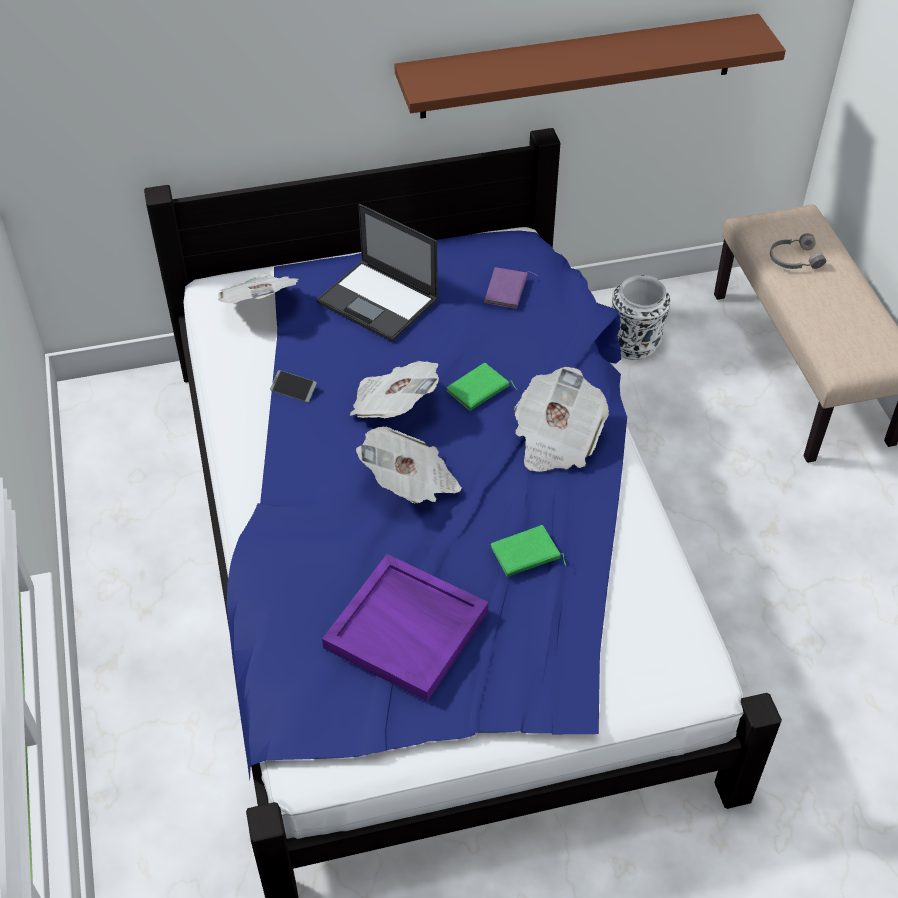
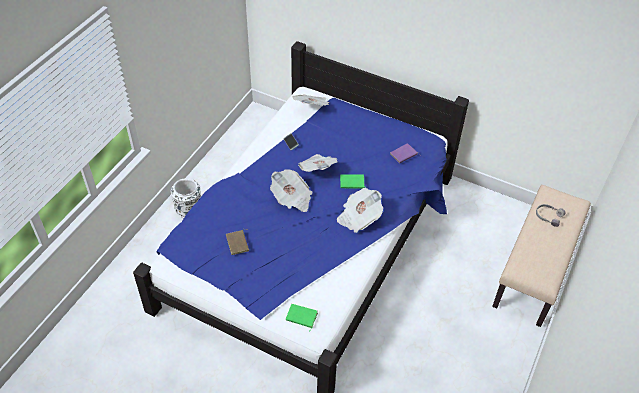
camera: 40 degrees right, 0 degrees up
laptop [317,204,438,342] -> none
purple tray [322,554,488,701] -> brown book [226,229,249,255]
brown shelf [394,14,786,118] -> none
green book [491,525,566,577] -> green book moved to [286,304,318,332]
white vase [612,275,671,360] -> white vase moved to [171,178,201,218]

